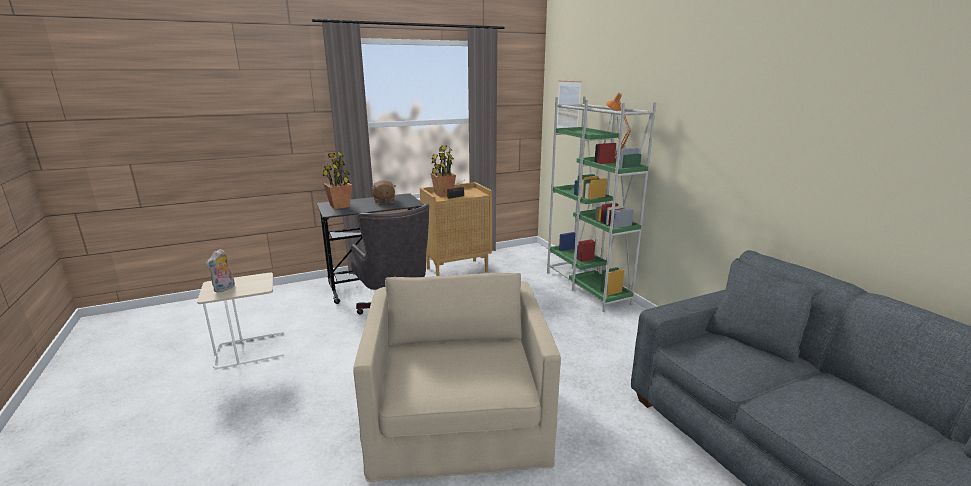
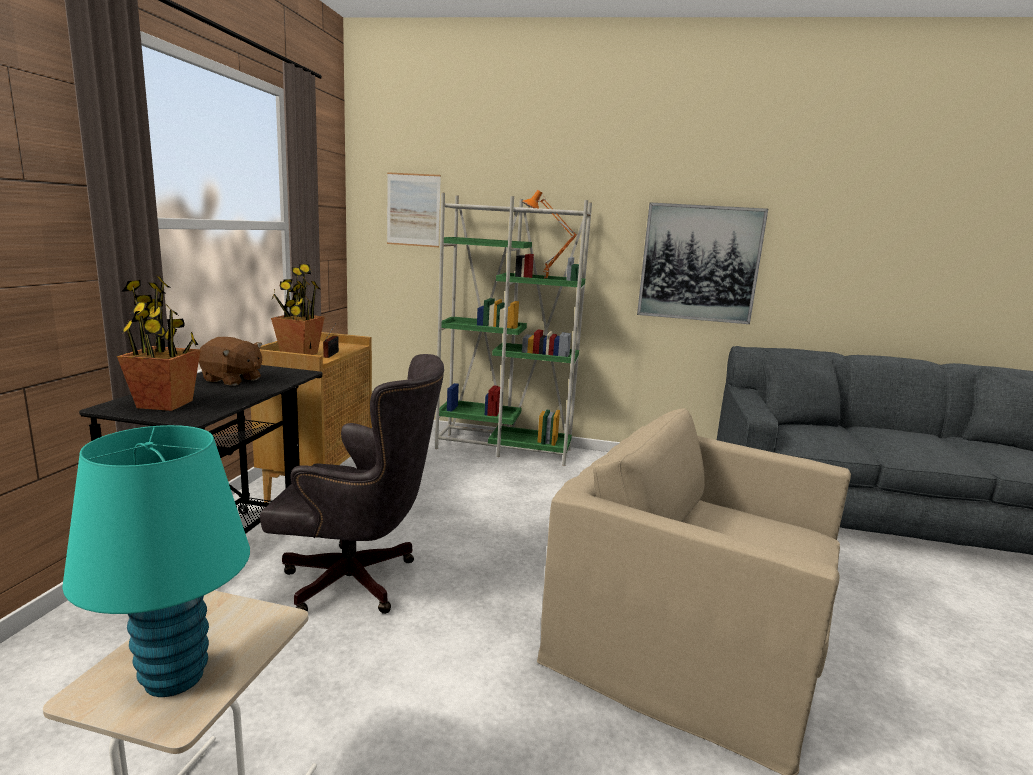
camera: 55 degrees left, 5 degrees down
plush toy [206,249,235,293] -> turquoise table lamp [62,425,250,697]
none -> picture [637,203,768,324]

